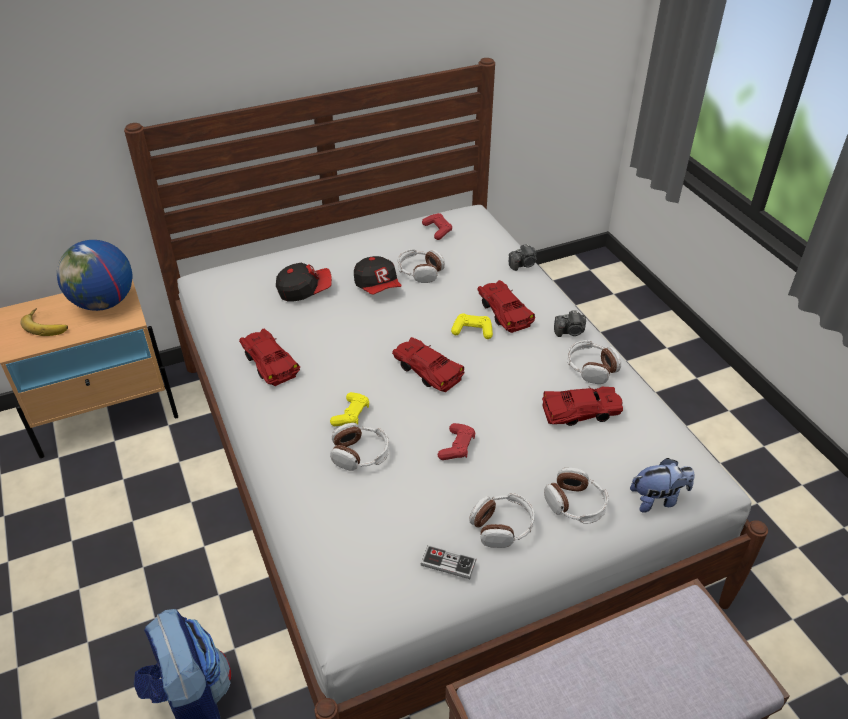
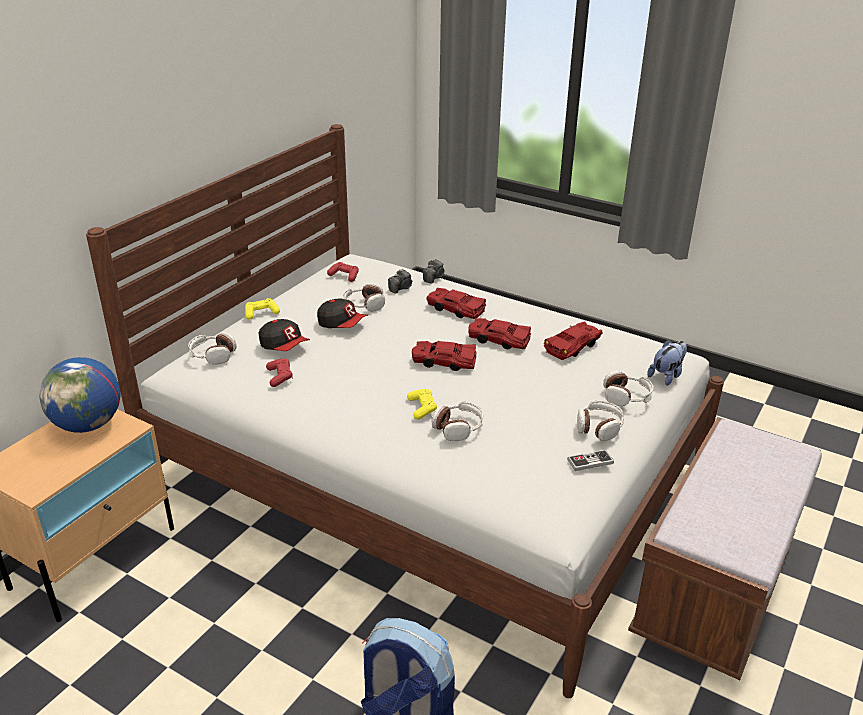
camera: 35 degrees left, 10 degrees down
banana [20,308,68,336] -> none
red toy car [239,329,300,386] -> red toy car moved to [468,318,531,349]
cap [276,263,332,301] -> cap turned 90 degrees clockwise [259,319,310,351]
red game controller [438,423,475,460] -> red game controller moved to [266,359,293,387]
yellow game controller [451,313,493,339] -> yellow game controller moved to [245,298,280,320]
camera [554,311,586,337] -> camera moved to [388,269,413,293]
headphones [567,340,621,384] -> headphones moved to [188,332,236,365]

